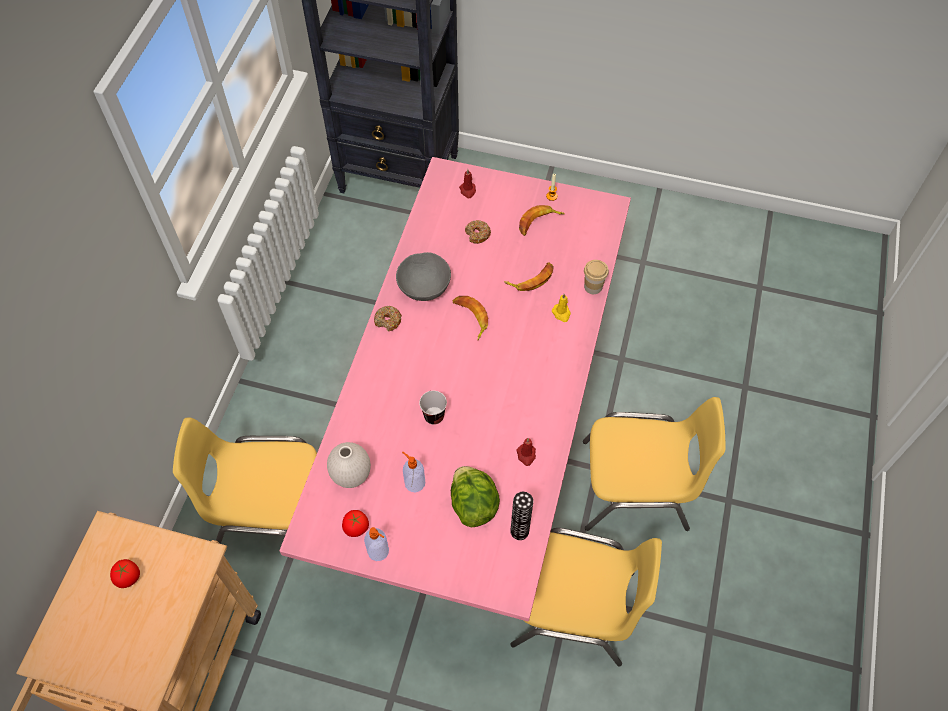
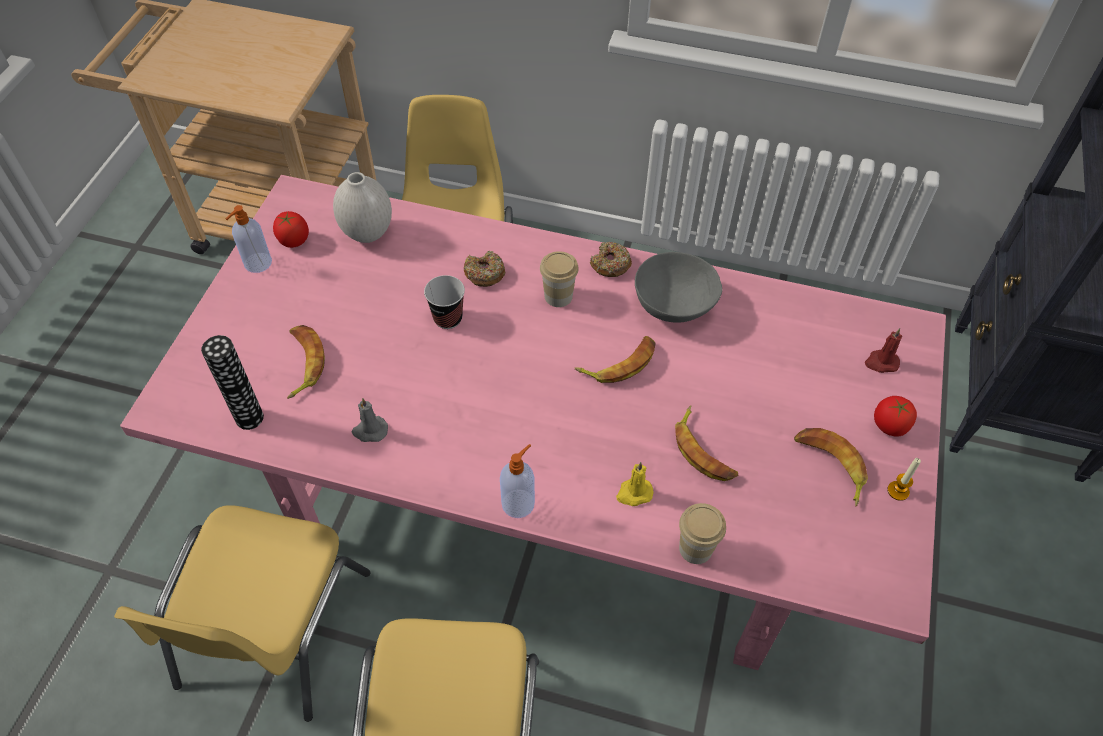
camera: 90 degrees right, 5 degrees down
tomato [110,559,140,588] -> tomato moved to [874,396,917,437]
soap dispenser [402,452,425,492] -> soap dispenser moved to [500,444,535,518]
lettuce [451,466,500,527] -> banana [287,325,325,399]
donut [465,220,491,244] -> donut moved to [464,251,505,287]
red candle [516,438,536,466] -> grey candle [352,398,388,442]
none -> cup [540,251,579,307]

